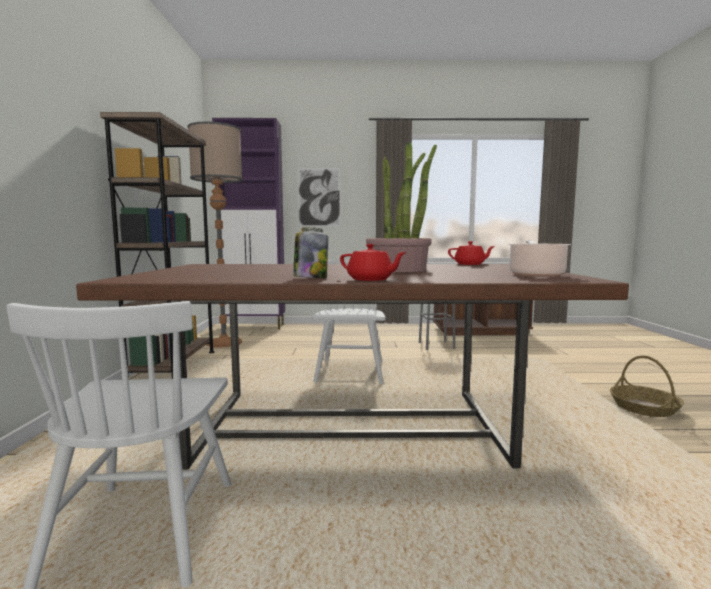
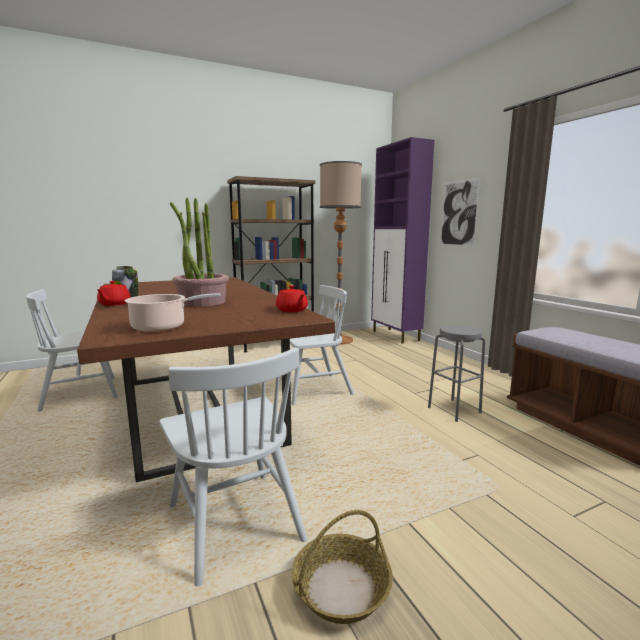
camera: 65 degrees right, 5 degrees up
none -> white chair [159,347,308,586]

